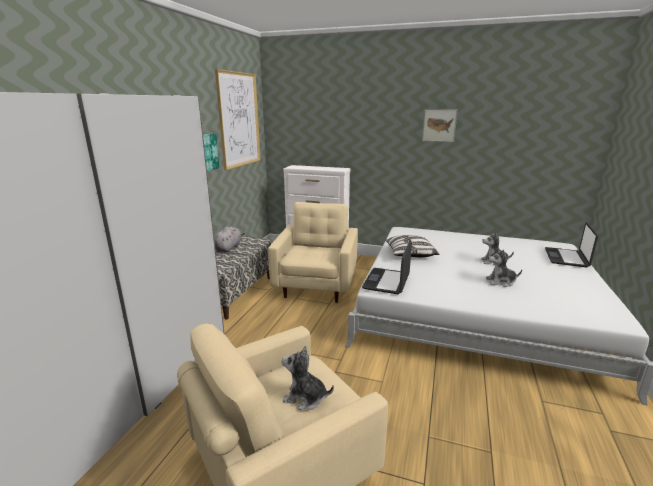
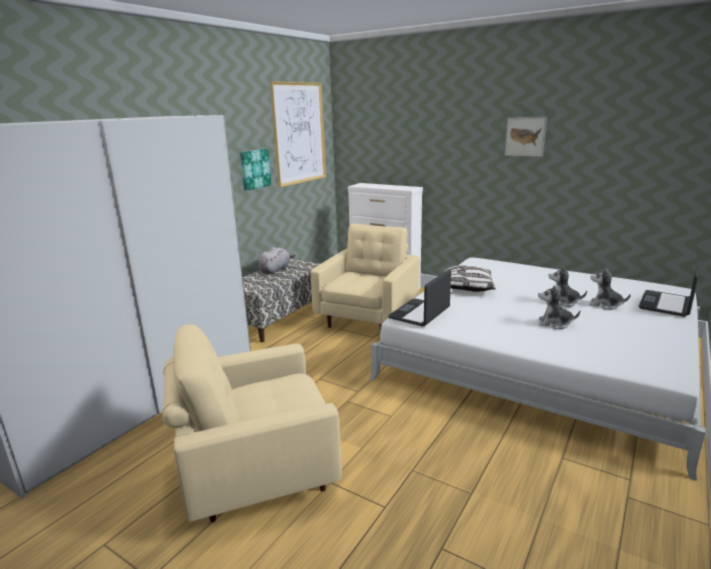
camera: 15 degrees right, 0 degrees up
plush toy [281,346,334,410] -> plush toy moved to [589,268,631,310]

